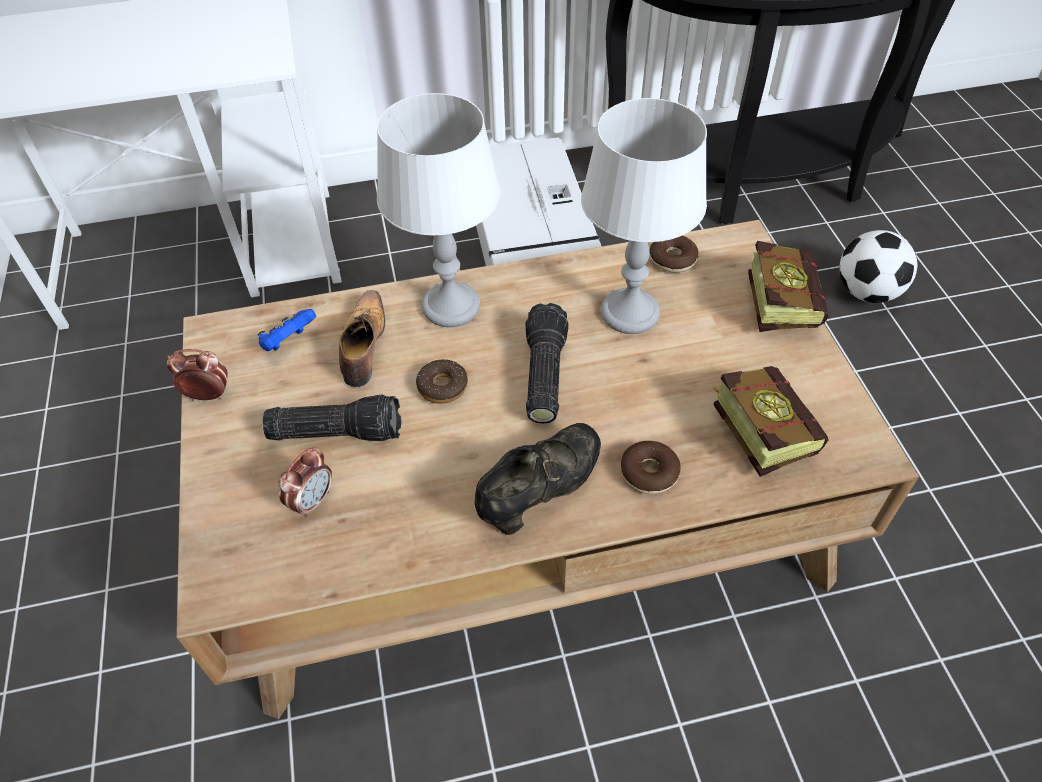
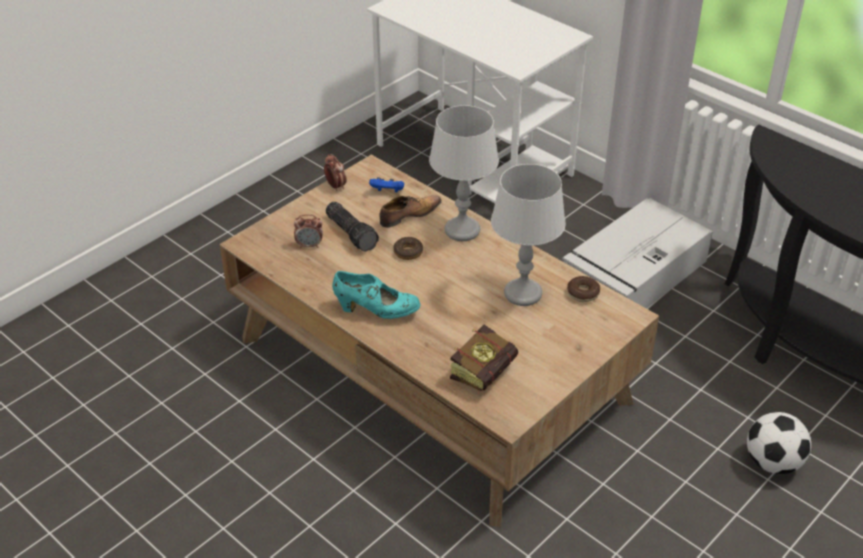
camera: 55 degrees right, 10 degrees down
black shoe [475,423,601,535] -> turquoise shoe [332,271,421,319]
flashlight [526,303,569,424] -> none
donut [621,441,681,494] -> none
book [748,241,828,332] -> none

